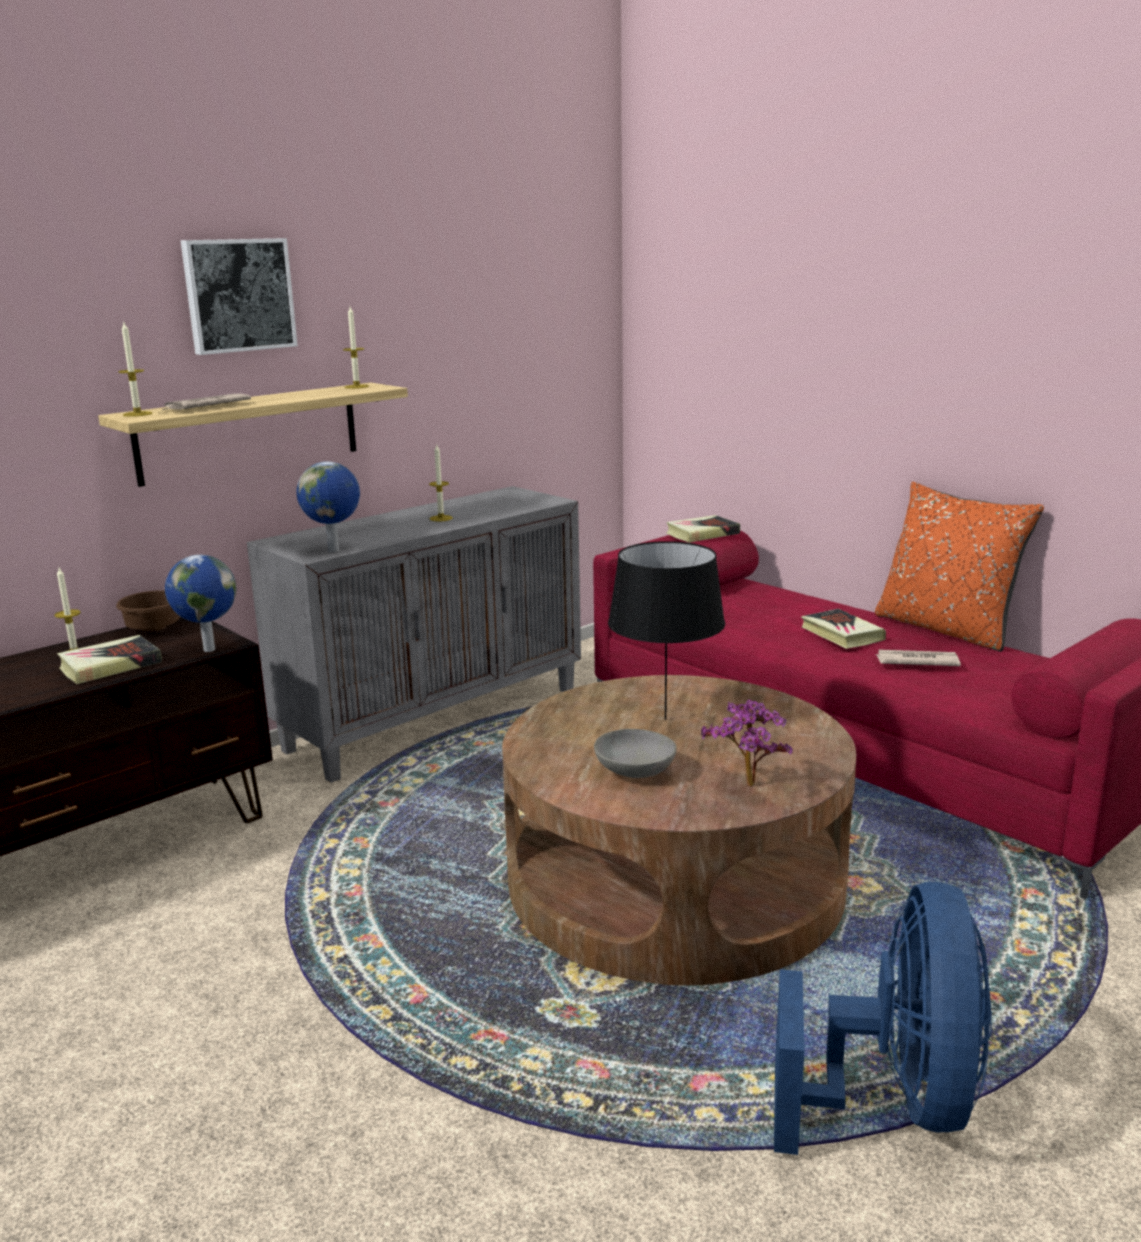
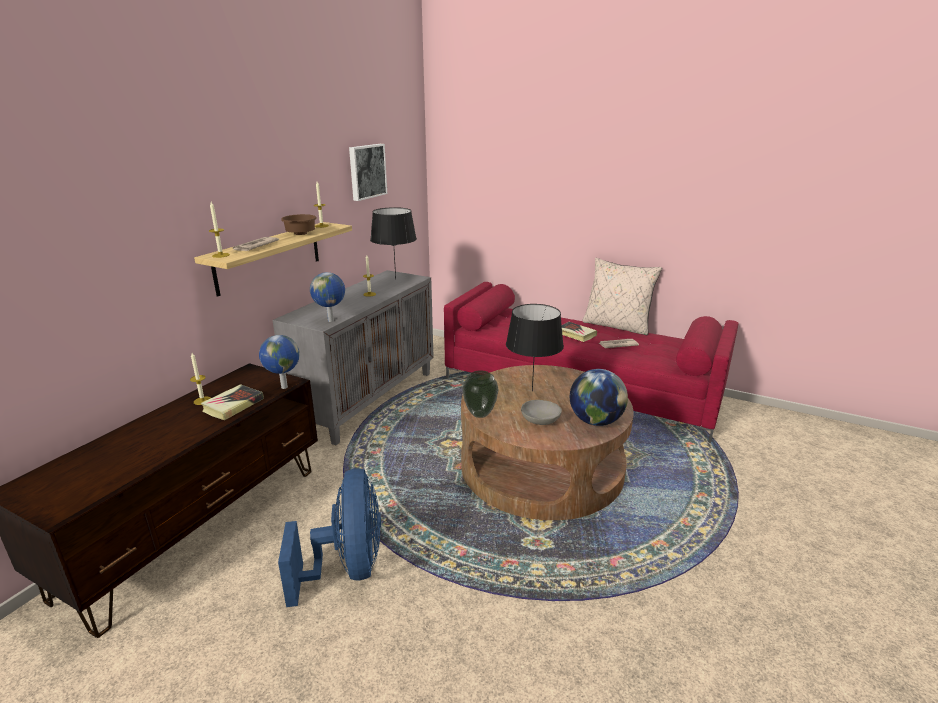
camera: 20 degrees left, 5 degrees up
brown bowl [116,590,180,632] -> brown bowl moved to [281,214,317,235]
picture [181,238,298,355] -> picture moved to [349,144,387,201]
book [666,515,740,543] -> none
potted plant [701,699,793,787] -> globe [570,369,628,426]
blue fan [774,881,992,1155] -> blue fan moved to [278,468,381,607]
orange pillow [875,482,1044,652] -> beige pillow [582,258,662,336]
none -> black table lamp [370,207,417,280]
none -> vase [462,370,498,418]

